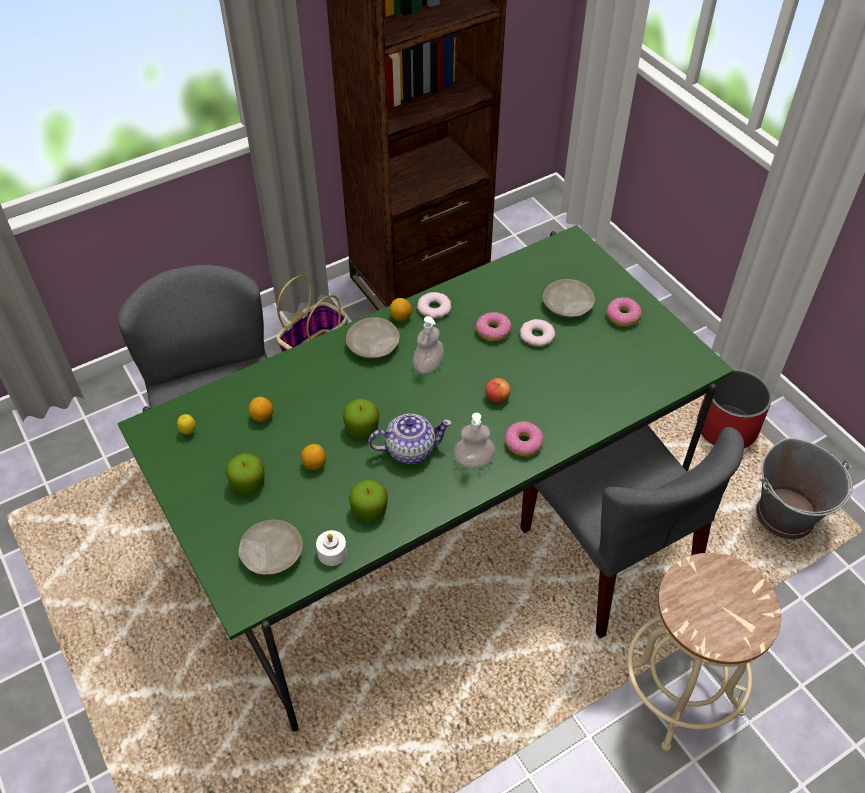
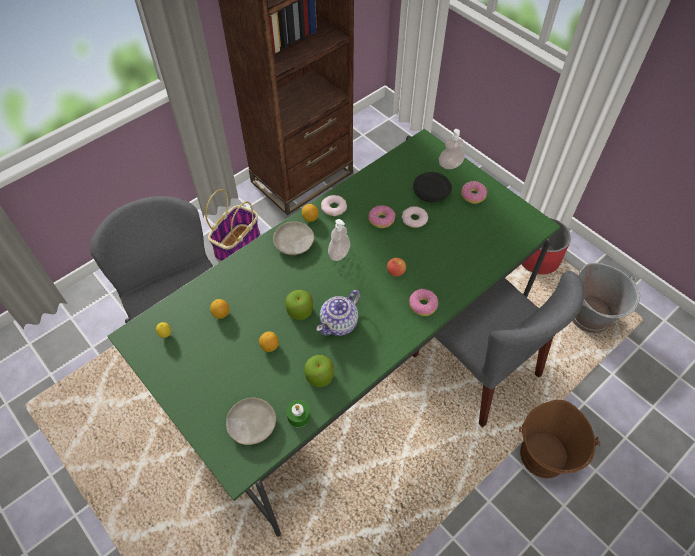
camera: 10 degrees left, 5 degrees up
apple [226,453,265,494] -> none
white candle [316,530,347,566] -> green candle [286,400,310,427]
teapot [368,414,452,464] -> teapot turned 150 degrees clockwise [316,290,360,336]
soap dispenser [454,413,495,468] -> soap dispenser moved to [439,129,465,169]
beige plate [543,279,595,318] -> black plate [413,172,452,202]
beige stool [616,553,781,751] -> brown bucket [519,400,600,478]

